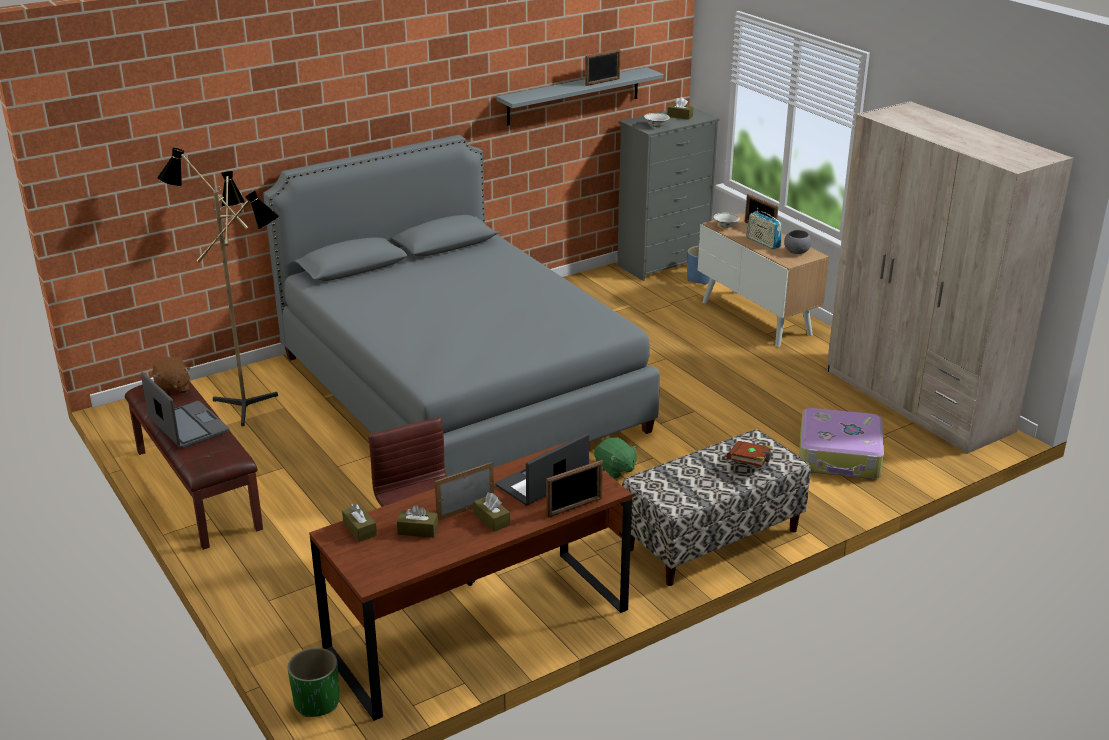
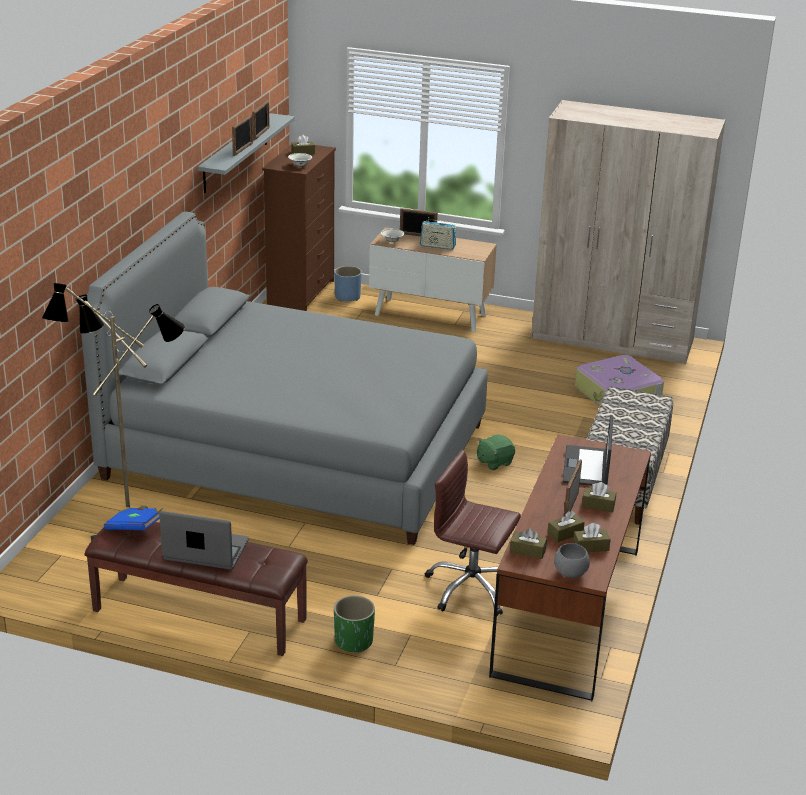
camera: 40 degrees left, 0 degrees up
brown plush toy [152,357,190,396] -> blue book [104,506,163,531]
green planter [287,648,340,717] -> green planter moved to [334,595,375,654]
picture frame [546,460,603,518] -> picture frame moved to [232,115,253,156]
green plush toy [594,438,638,479] -> green plush toy turned 135 degrees clockwise [477,435,515,470]
grey dresser [617,108,719,281] -> brown dresser [262,142,336,311]
brown book [727,441,772,467] -> none
grey bowl [784,230,811,254] -> grey bowl moved to [554,543,590,578]
none -> brown tissue box [573,523,611,552]

